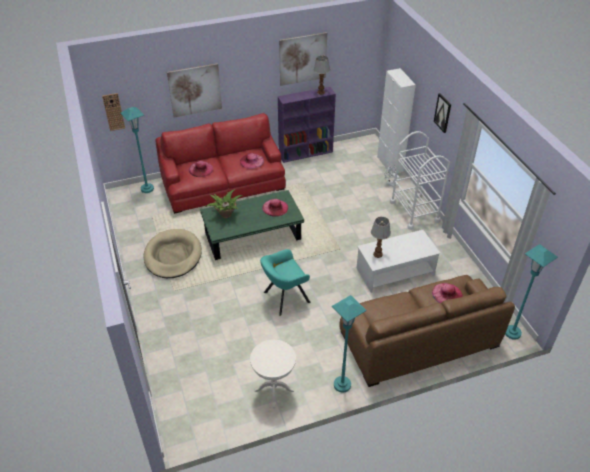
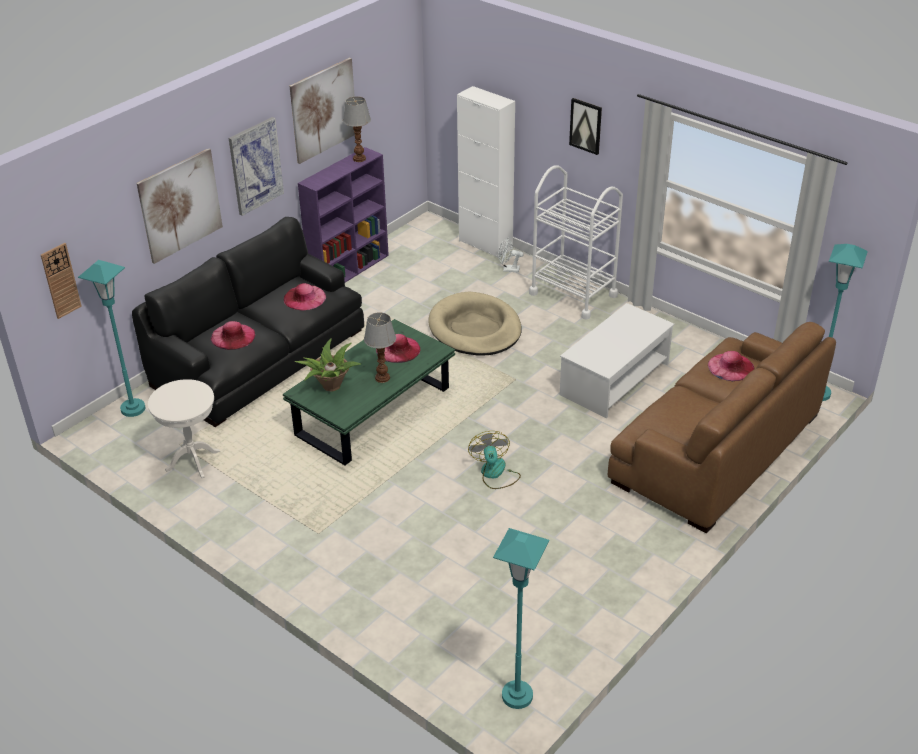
camera: 30 degrees left, 5 degrees down
beige dog bed [143,229,202,278] -> beige dog bed moved to [428,291,522,356]
red sofa [156,113,286,214] -> black sofa [132,217,364,427]
white side table [250,339,296,408] -> white side table moved to [148,379,220,478]
turquoise armchair [260,249,310,316] -> fan [468,431,521,489]
turquoise floor lamp [332,295,367,393] -> turquoise floor lamp moved to [493,528,549,709]
table lamp [371,217,391,258] -> table lamp moved to [364,312,396,383]
none -> picture [229,117,284,216]

